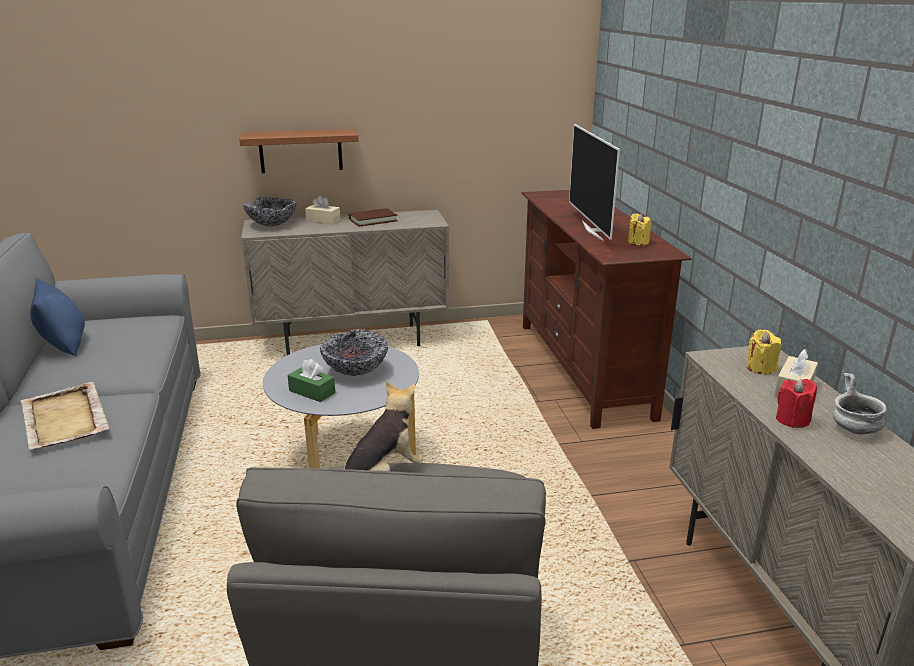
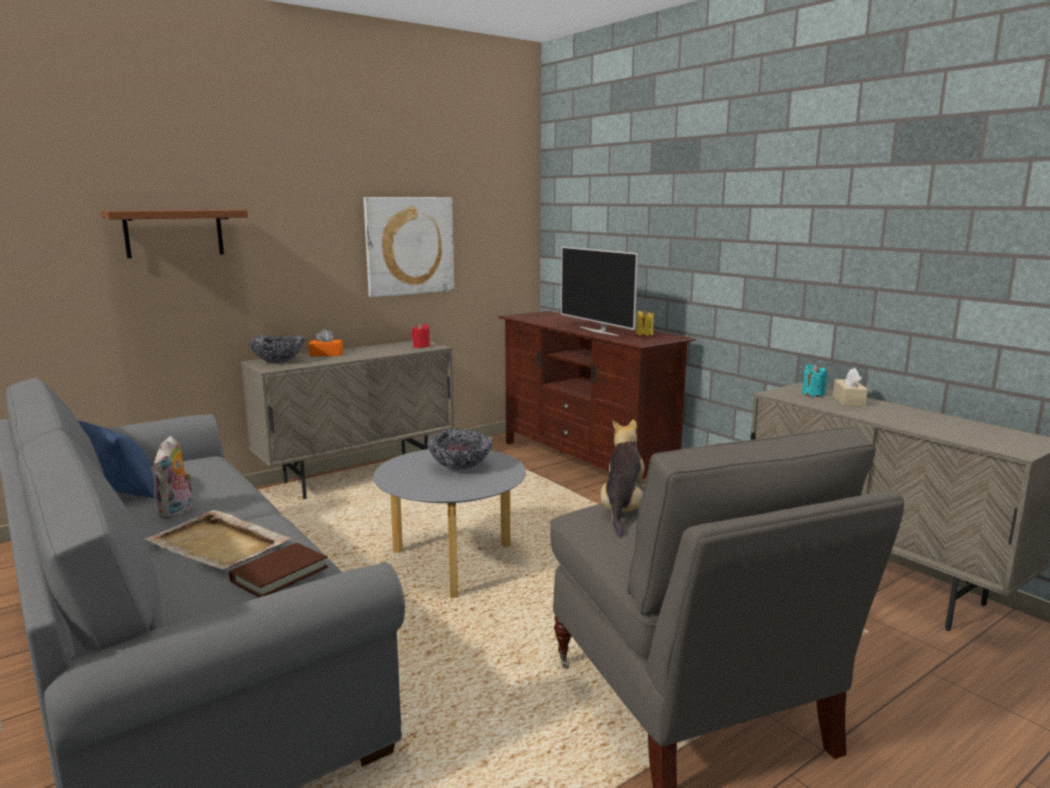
camera: 25 degrees left, 10 degrees down
brown shelf [239,129,358,173] -> brown shelf moved to [101,210,248,258]
green tissue box [288,359,335,402] -> none
beige tissue box [305,195,341,224] -> orange tissue box [308,329,343,356]
brown book [349,208,398,227] -> brown book moved to [229,543,328,597]
yellow candle [747,329,781,374] -> turquoise candle [802,364,827,397]
red candle [776,378,817,428] -> red candle moved to [412,323,430,348]
grey bowl [833,373,887,434] -> none
none -> plush toy [153,436,192,519]
none -> picture [364,197,454,297]

